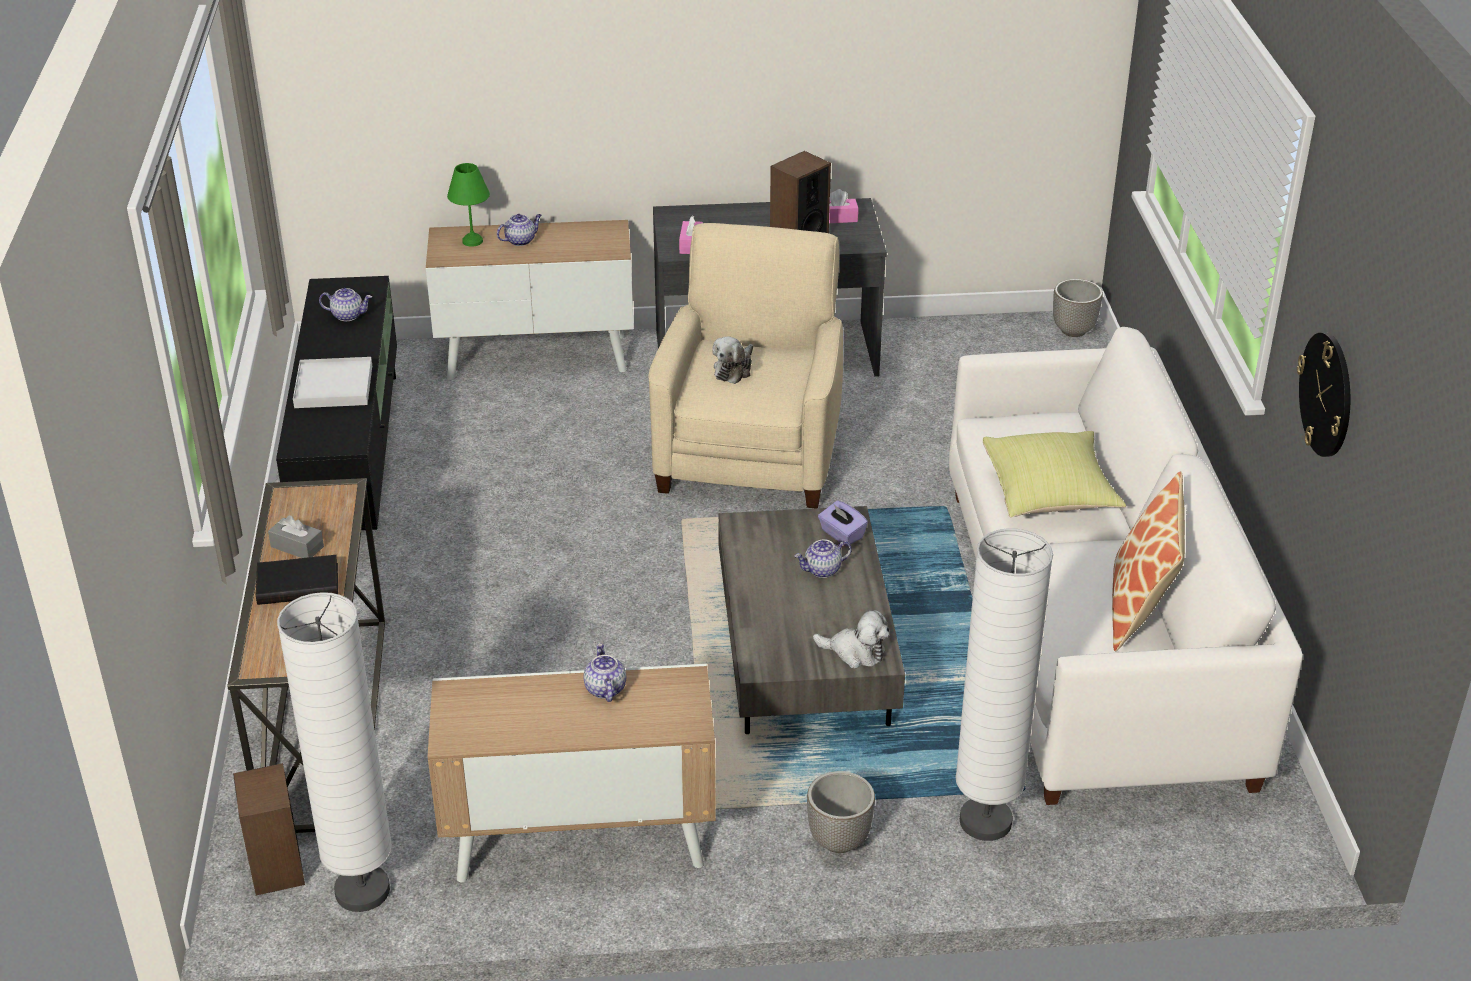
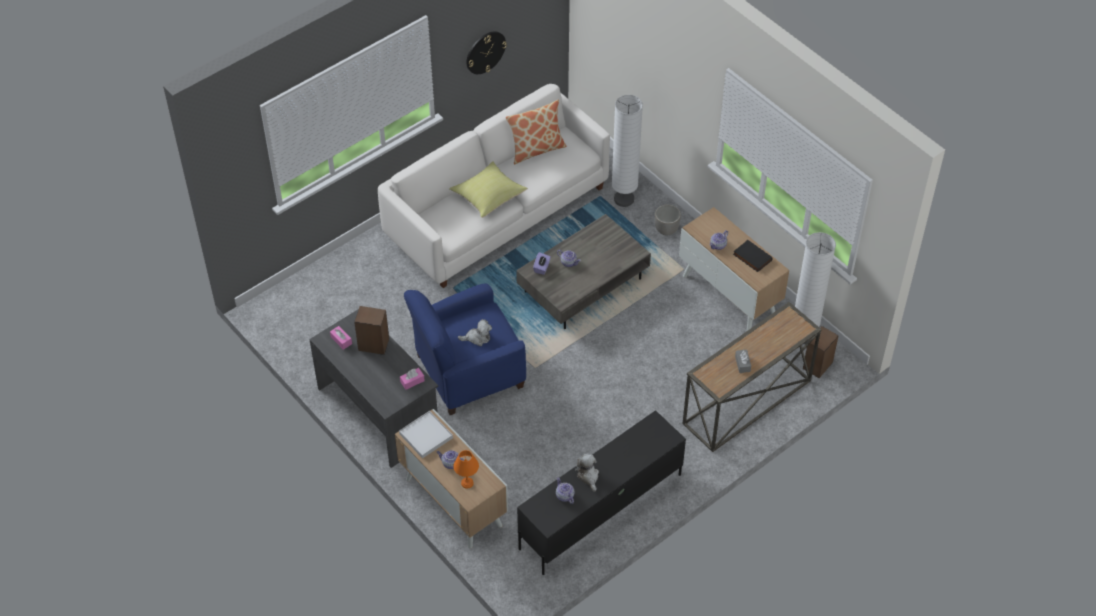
camera: 125 degrees left, 15 degrees up
black book [256,555,338,605] -> black book moved to [733,240,773,272]
white tray [293,357,372,408] -> white tray moved to [399,411,453,459]
green table lamp [447,163,490,247] -> orange table lamp [453,450,479,489]
beige armchair [648,223,843,509] -> blue armchair [404,283,526,415]
plush toy [813,610,890,668] -> plush toy moved to [575,454,599,492]
planter [1053,279,1103,337] -> none

